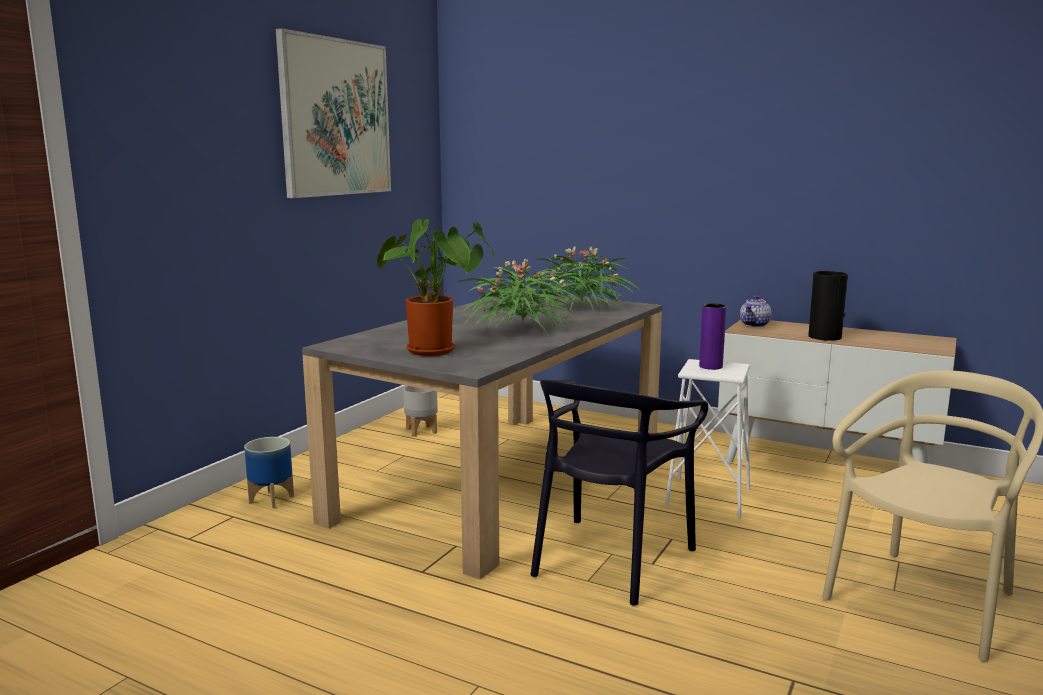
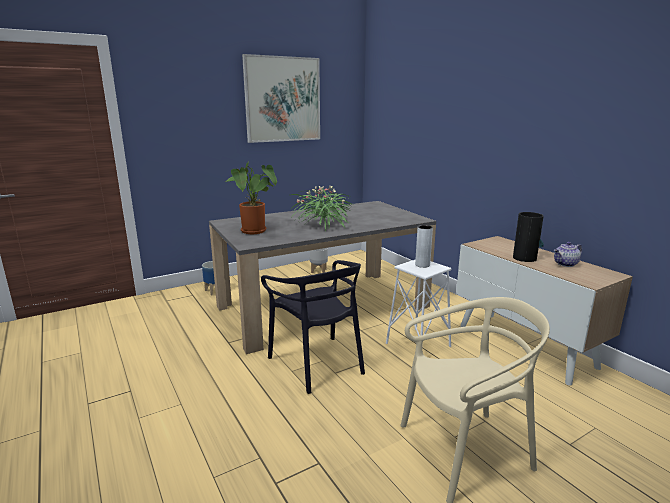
camera: 30 degrees right, 5 degrees up
potted plant [528,246,641,311] -> none
black chair [531,380,708,606] -> black chair turned 90 degrees counterclockwise [261,260,365,394]
purple vase [699,303,726,370] -> grey vase [415,225,433,268]
teapot [740,296,771,327] -> teapot moved to [554,242,582,267]

